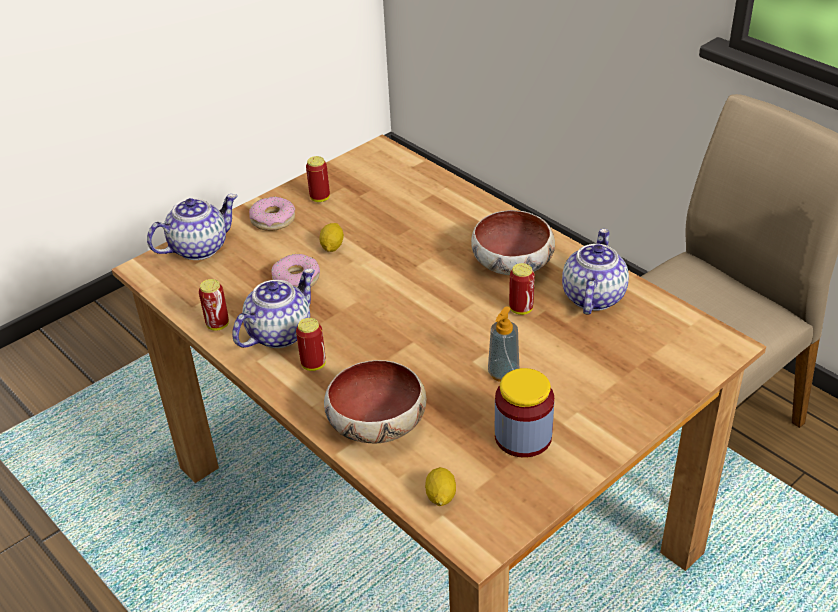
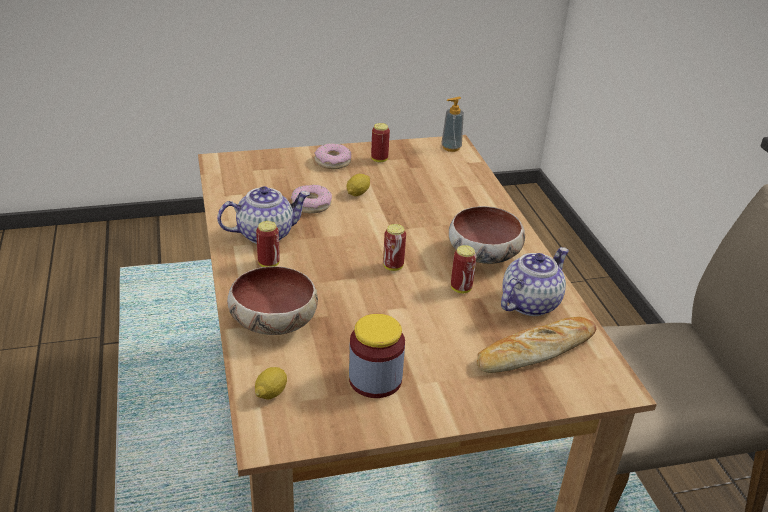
camera: 25 degrees right, 5 degrees down
teapot [147,194,238,260] -> none
can [199,279,229,331] -> can moved to [383,224,406,271]
soap dispenser [488,306,519,382] -> soap dispenser moved to [441,97,464,152]
none -> bread [477,317,596,373]

